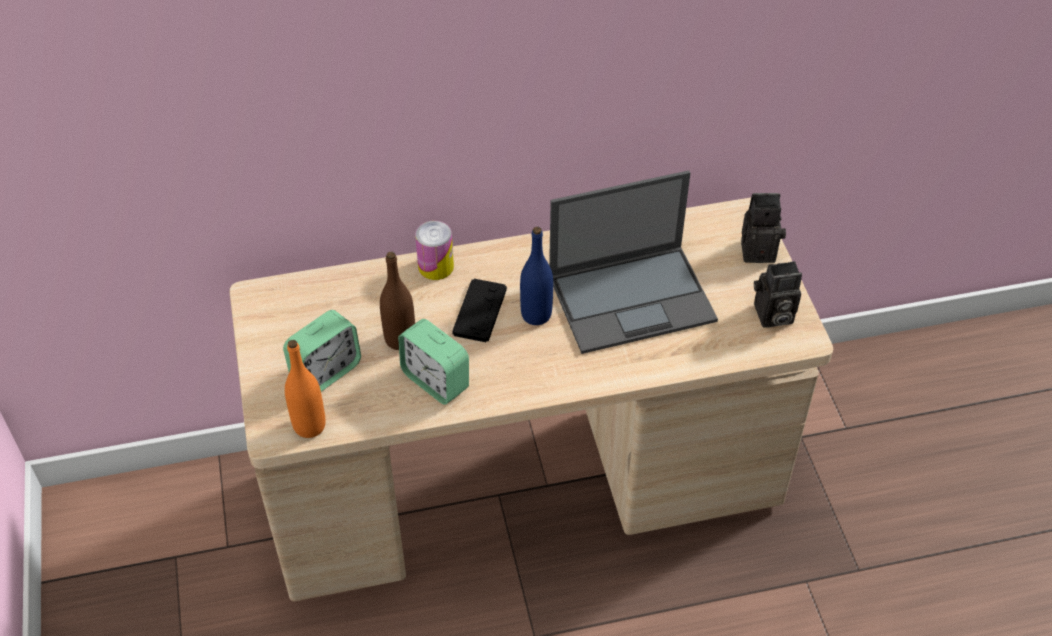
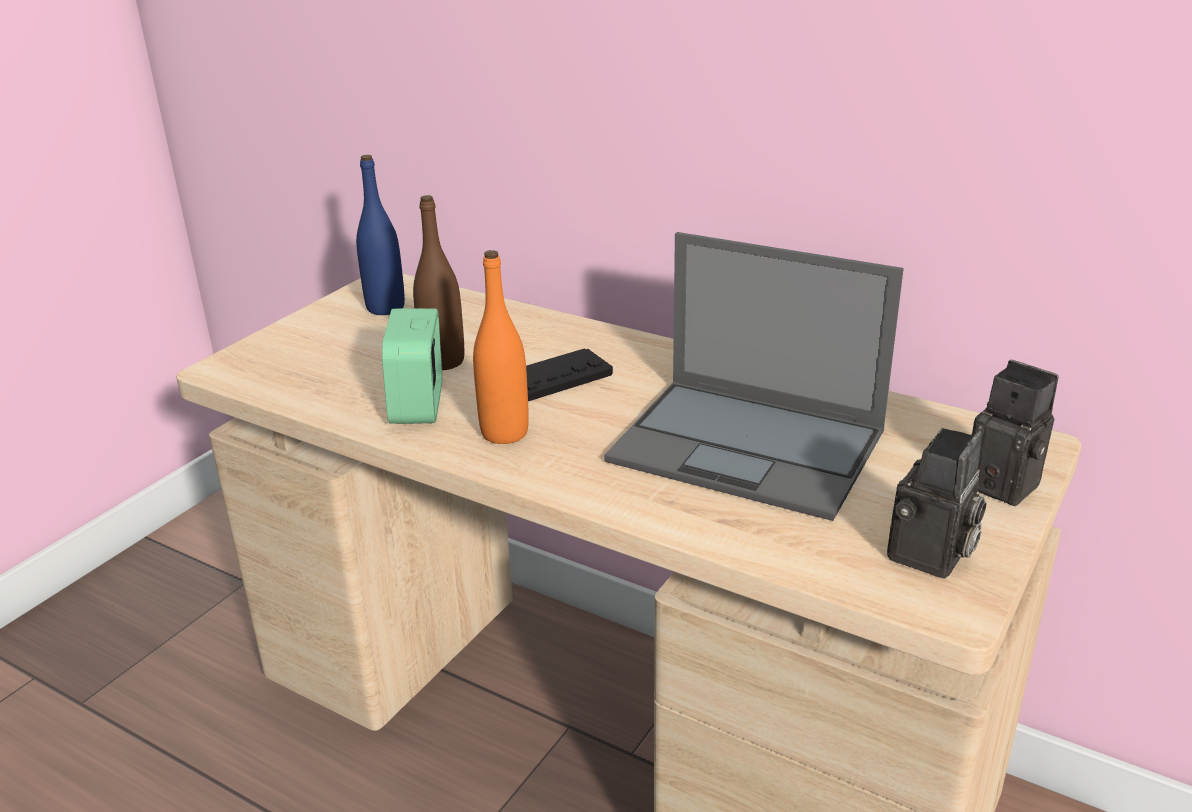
camera: 45 degrees right, 20 degrees down
alarm clock [283,310,361,392] -> none
orange bottle [285,340,326,438] -> orange bottle moved to [473,250,529,444]
can [415,221,454,280] -> none
blue bottle [520,227,553,325] -> blue bottle moved to [356,155,405,315]
camera [754,261,802,328] -> camera turned 90 degrees counterclockwise [887,428,986,579]

